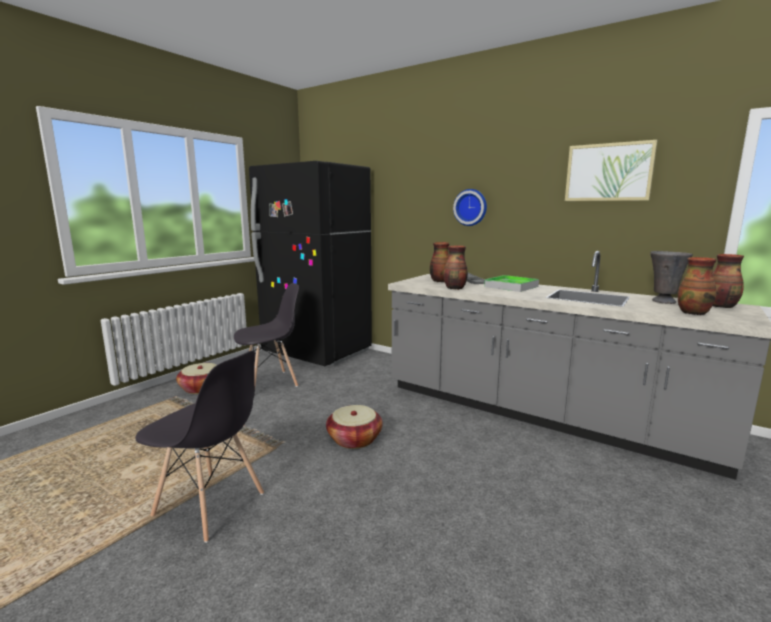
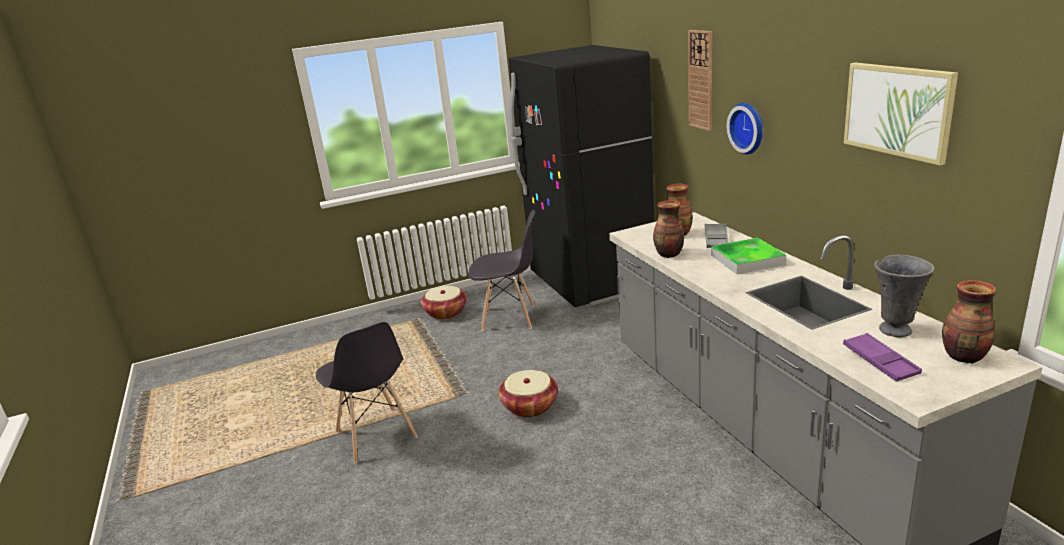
camera: 35 degrees right, 10 degrees up
vase [678,257,717,315] -> purple tray [843,333,922,382]
none -> wall clock [688,30,712,131]

